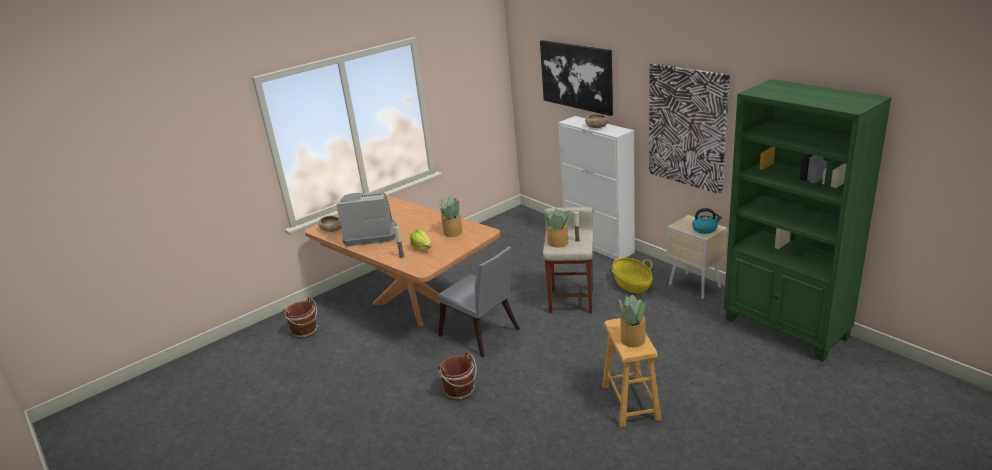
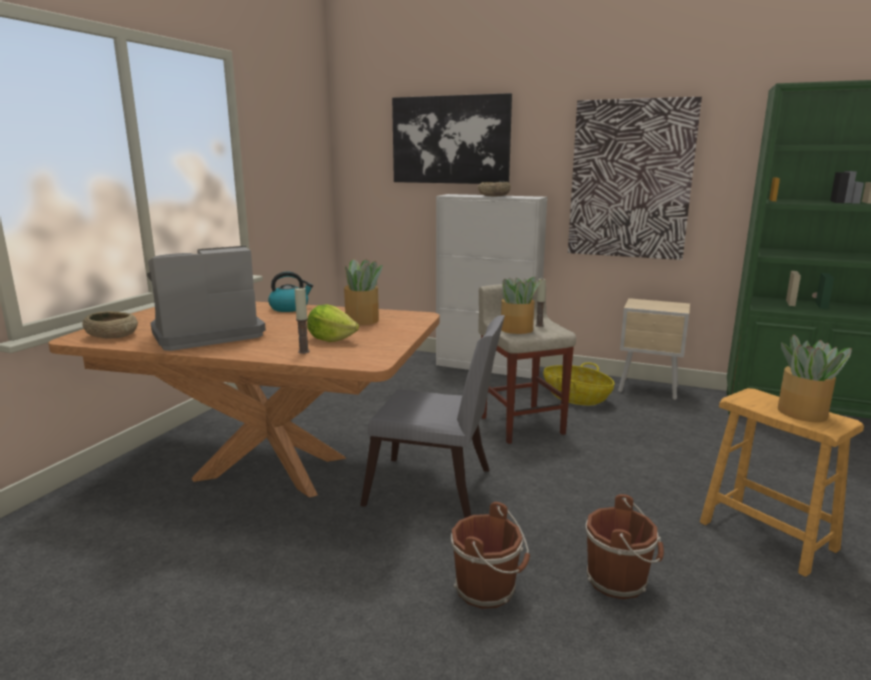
camera: 30 degrees left, 10 degrees down
brown bucket [283,297,318,339] -> brown bucket moved to [586,494,664,599]
kettle [692,208,722,234] -> kettle moved to [268,271,313,312]

